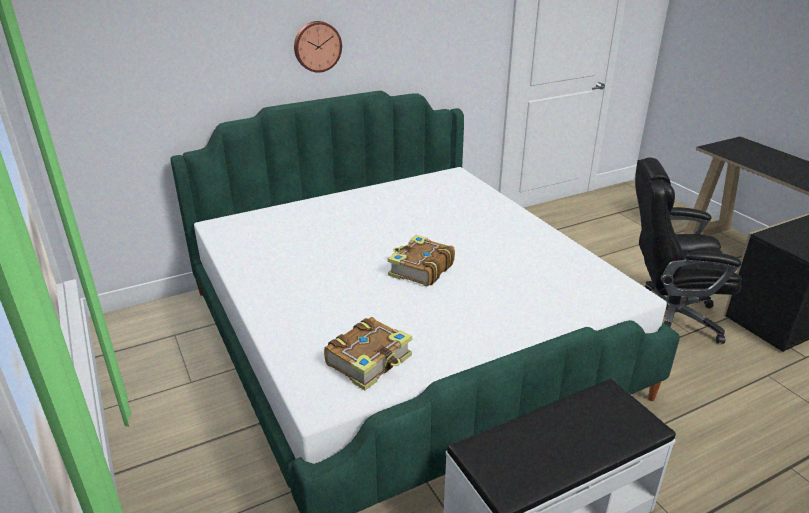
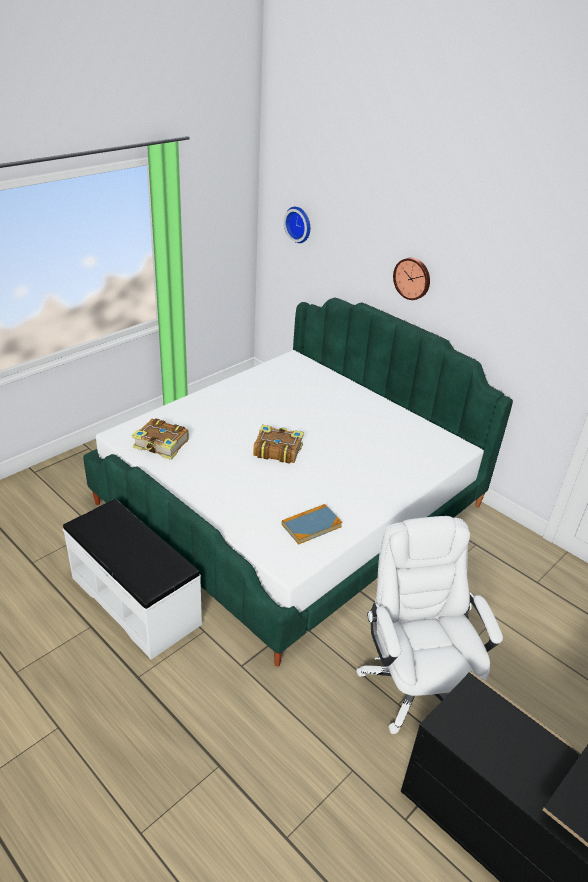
camera: 70 degrees right, 5 degrees up
black office chair [635,158,742,344] -> white office chair [356,516,503,734]
none -> book [282,504,342,544]
none -> wall clock [284,207,310,243]

